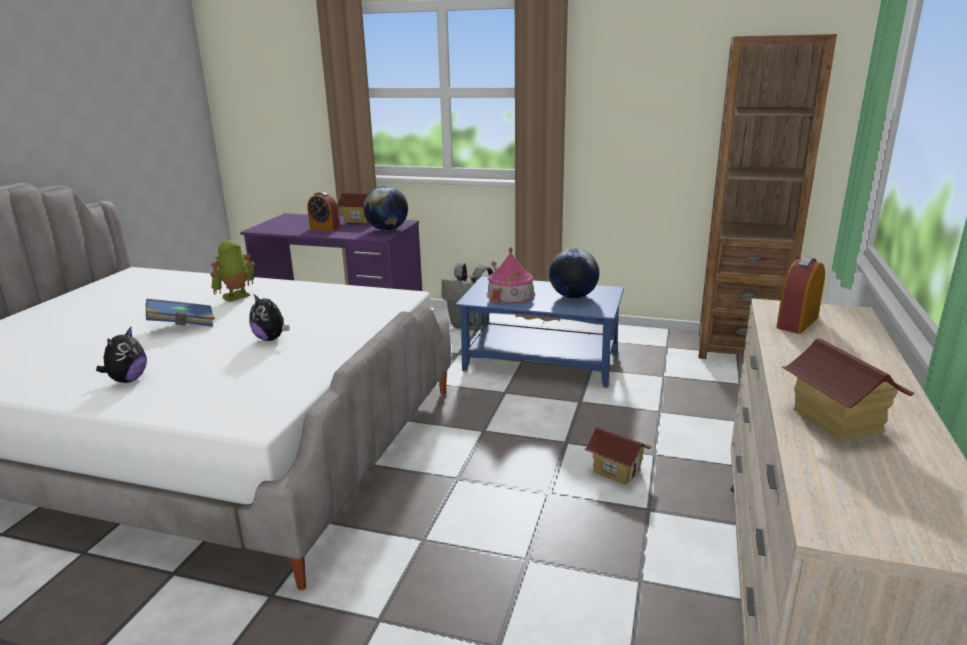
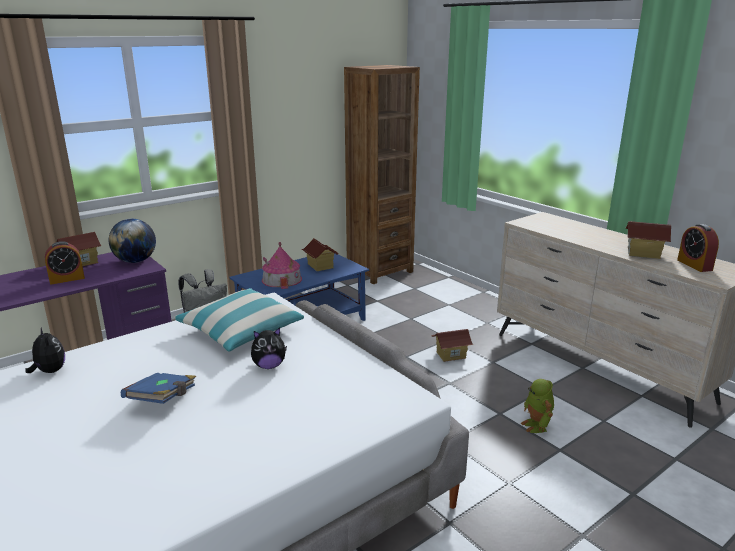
camera: 55 degrees left, 0 degrees up
plush toy [96,327,147,383] -> plush toy moved to [25,327,65,373]
toy robot [210,240,255,302] -> toy robot moved to [521,379,554,433]
globe [549,248,599,298] -> toy house [302,238,339,271]
alarm clock [776,257,825,334] -> alarm clock moved to [677,224,719,272]
none -> pillow [174,288,304,352]

